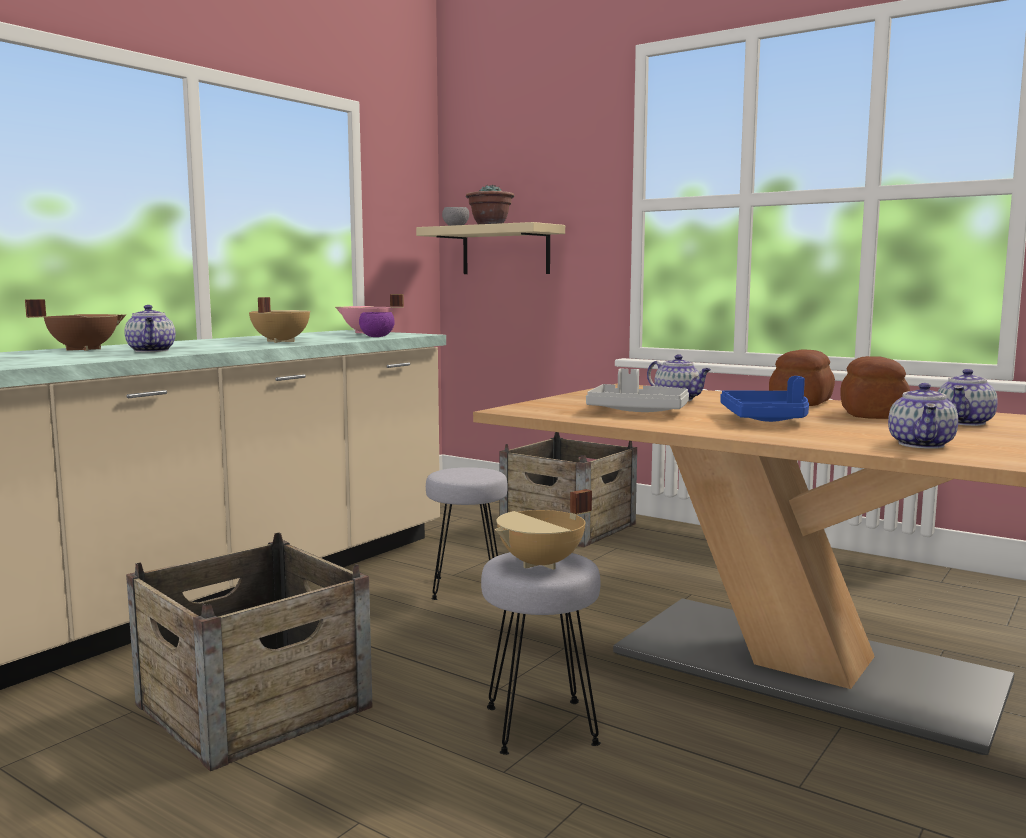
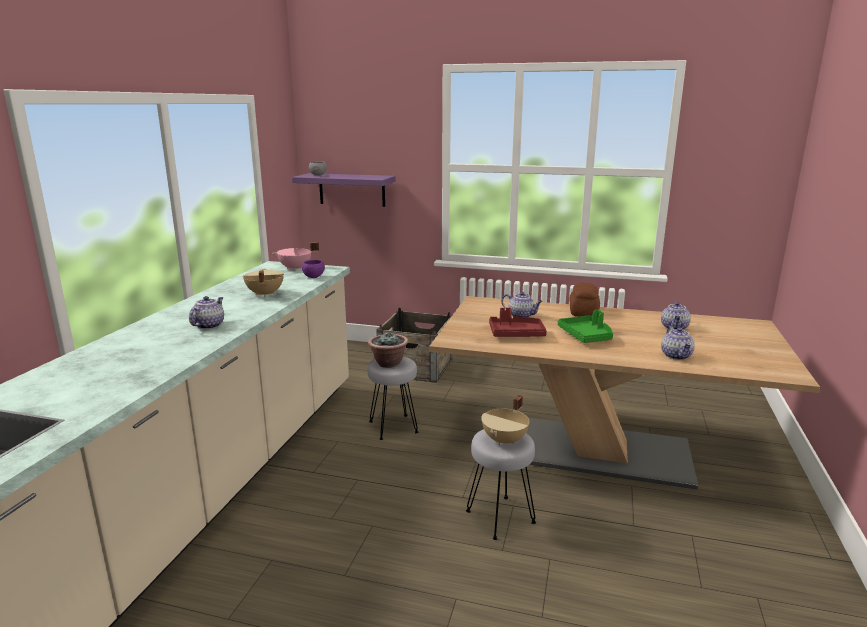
camera: 20 degrees left, 10 degrees up
brown cooking pot [25,299,126,351] -> none
teapot [124,305,176,352] -> teapot turned 120 degrees counterclockwise [189,296,224,329]
crate [126,533,372,771] -> none
beige shelf [416,222,565,274] -> purple shelf [292,173,396,207]
potted plant [466,185,514,224] -> potted plant moved to [368,331,408,368]
grey tray [586,369,689,412] -> red tray [489,308,547,337]
blue tray [720,376,809,422] -> green tray [558,310,613,343]
bread [841,356,910,419] -> none

